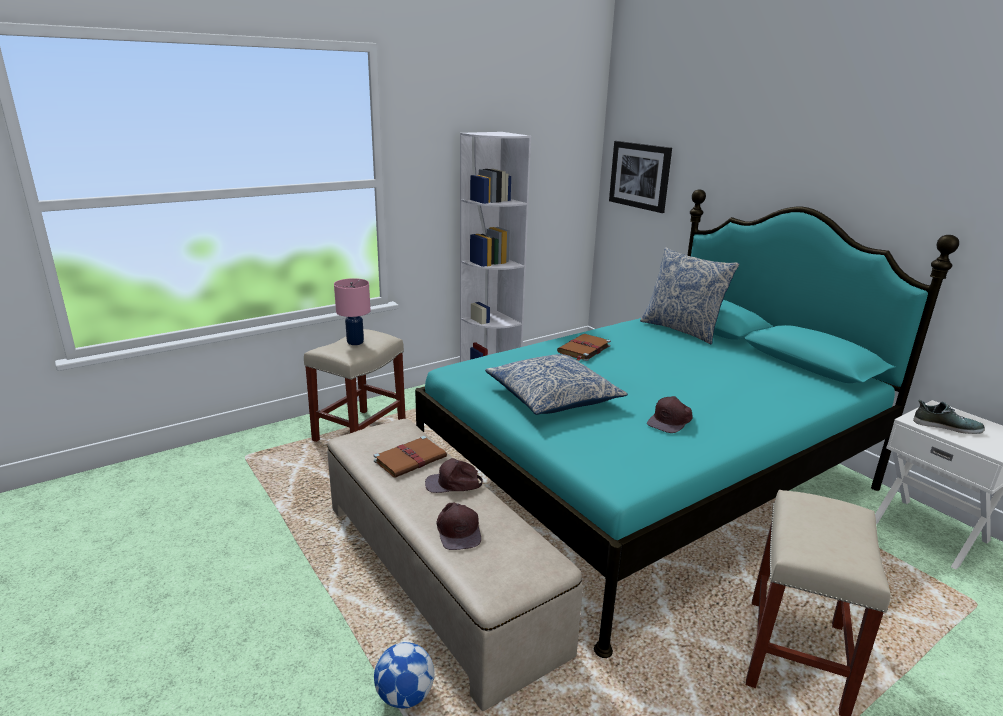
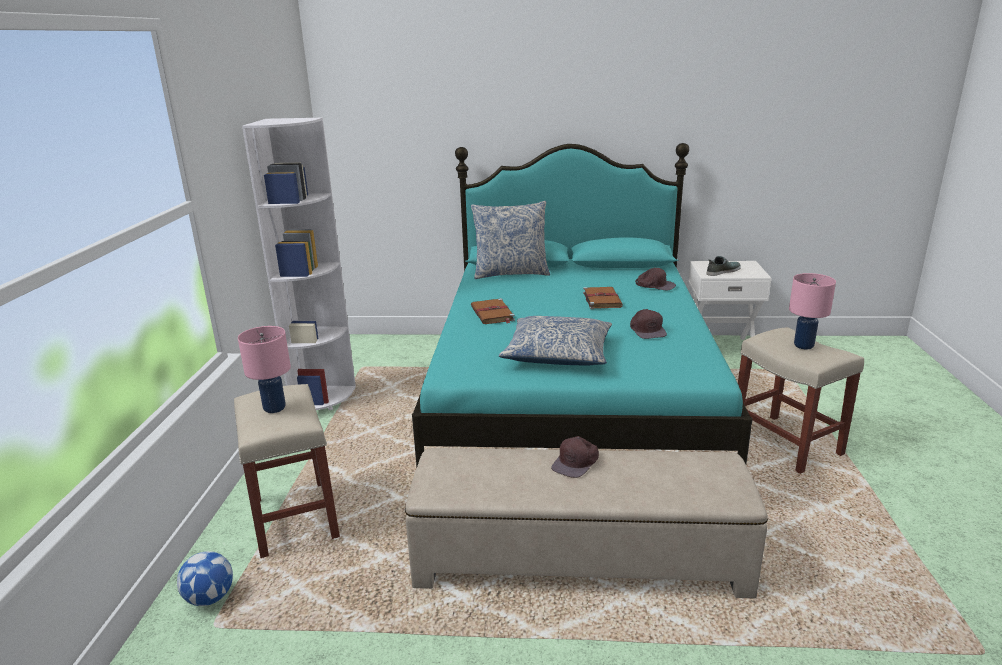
camera: 50 degrees left, 0 degrees up
brown book [373,436,447,478] -> brown book moved to [583,287,623,309]
football [374,642,434,708] -> football moved to [177,551,233,606]
brown cap [436,502,481,550] -> brown cap moved to [635,267,676,290]
picture [609,141,672,213] -> none
none -> pink table lamp [789,273,836,350]

